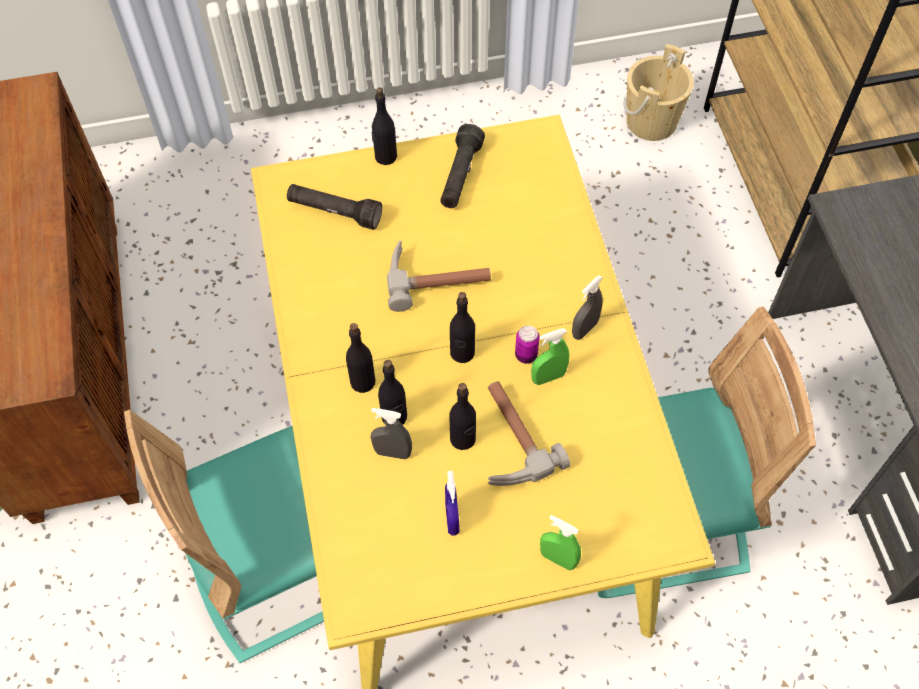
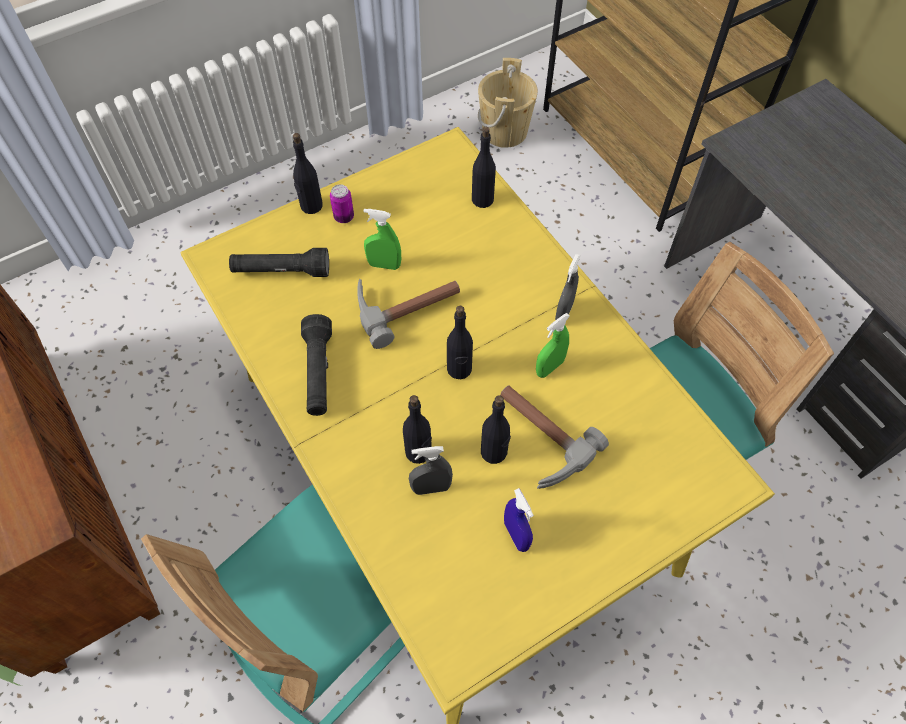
camera: 20 degrees left, 0 degrees up
black bottle [346,323,375,393] -> black bottle moved to [472,127,496,208]
black flashlight [440,124,485,208] -> black flashlight moved to [301,314,332,416]
can [515,325,540,364] -> can moved to [330,184,354,223]
green spray bottle [540,515,581,570] -> green spray bottle moved to [364,209,401,270]

